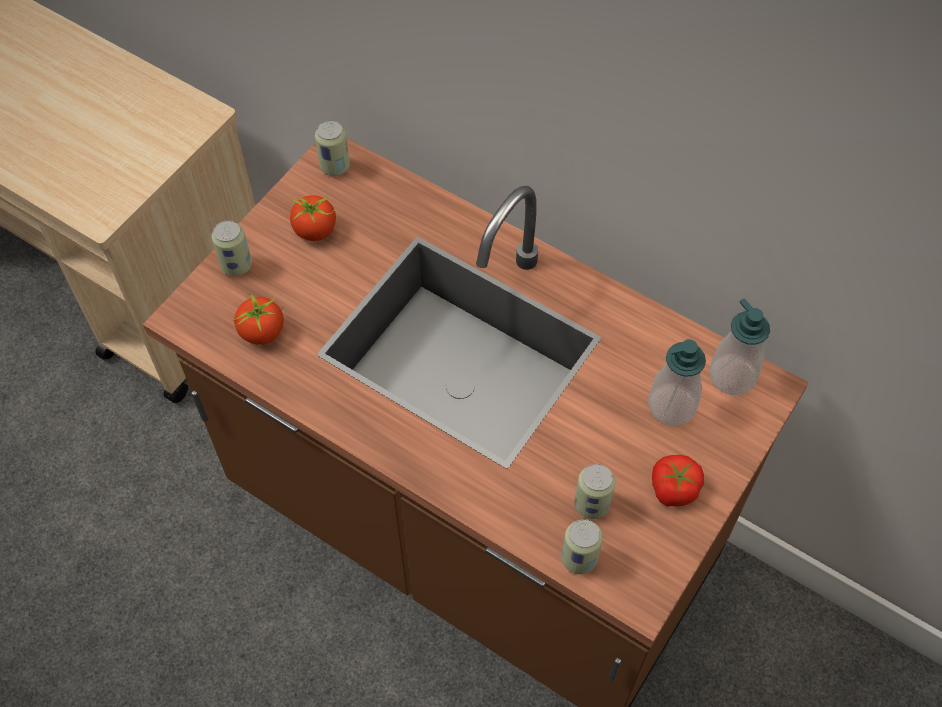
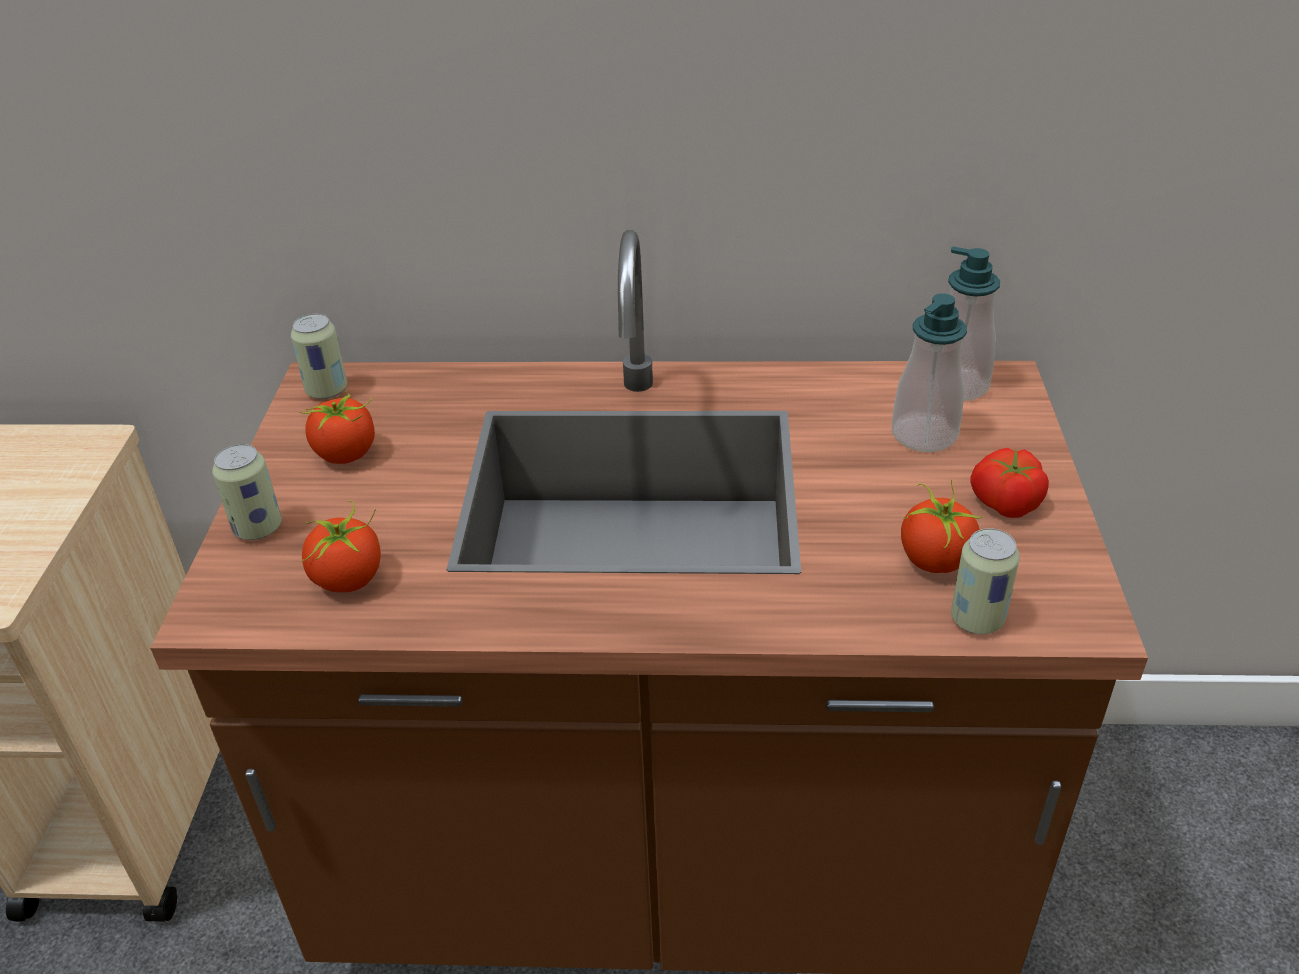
camera: 30 degrees left, 20 degrees down
can [574,464,615,519] -> tomato [901,480,983,573]

